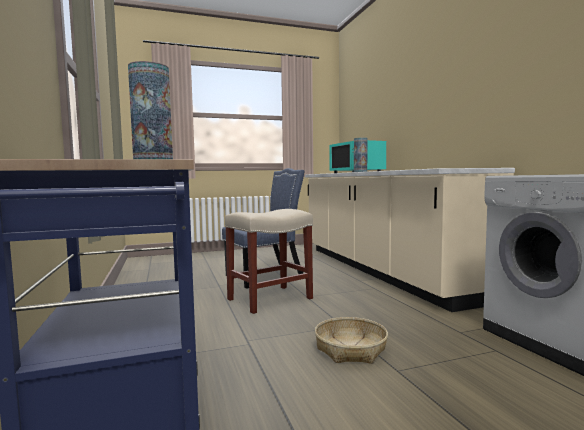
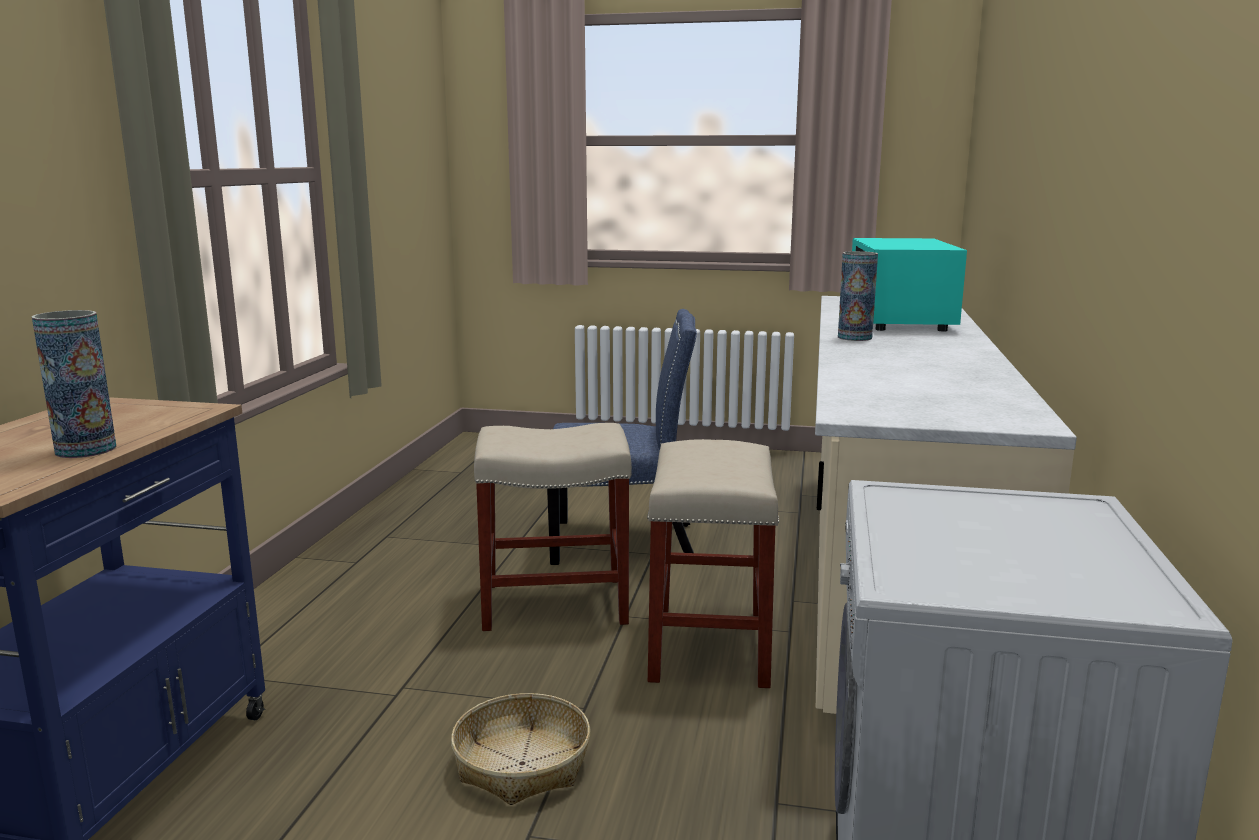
camera: 30 degrees right, 10 degrees up
none -> beige stool [647,439,779,688]

